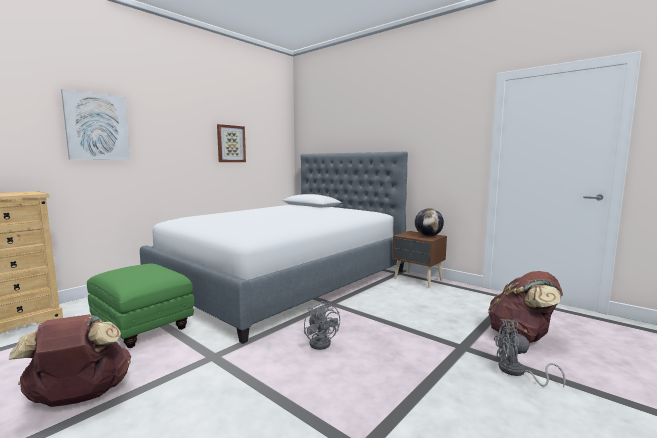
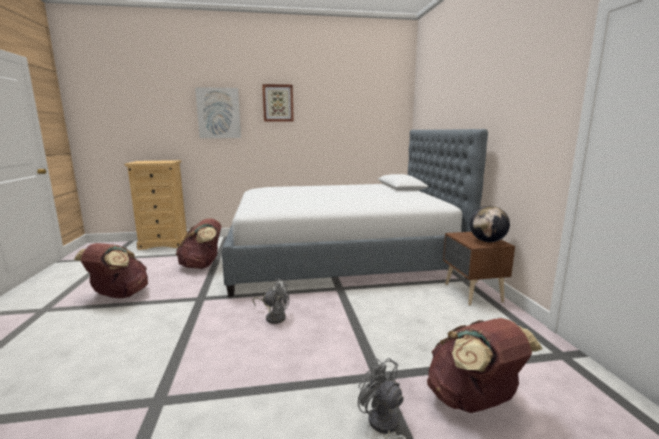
camera: 40 degrees right, 5 degrees up
green ottoman [87,264,195,348] -> brown backpack [176,218,222,269]
picture [217,124,246,162] -> picture moved to [262,84,294,122]
grey fan [304,301,340,350] -> grey fan turned 90 degrees counterclockwise [253,279,289,324]

